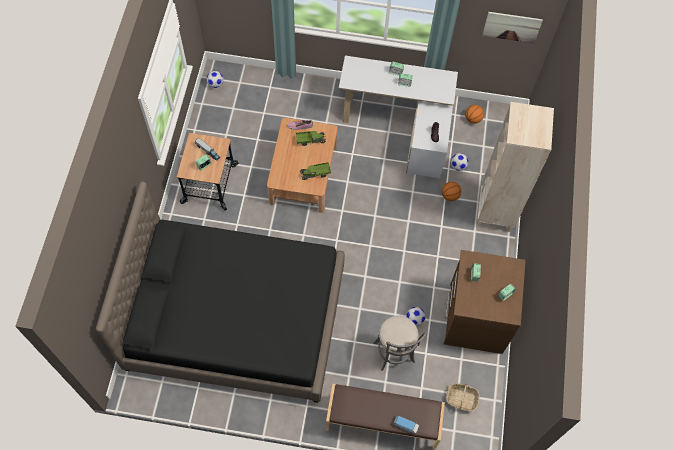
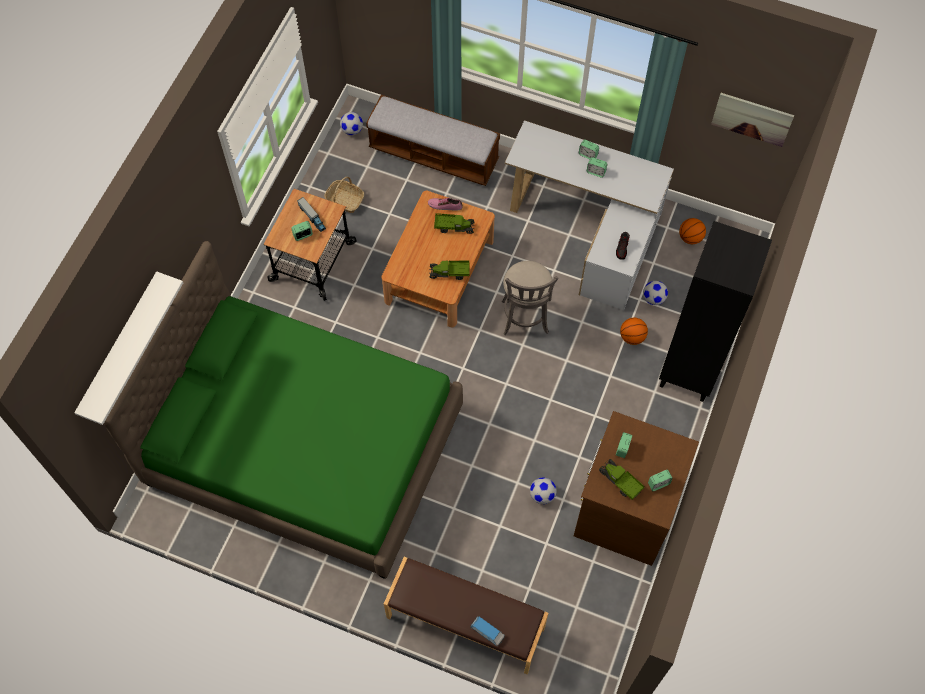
camera: 15 degrees right, 0 degrees up
black bed [96,181,345,403] -> green bed [104,241,463,579]
grey stool [373,316,427,371] -> grey stool moved to [501,261,558,335]
basket [446,383,480,411] -> basket moved to [324,177,364,213]
beige bookcase [477,102,554,232] -> black bookcase [659,221,772,402]
none -> white shelf [74,271,183,425]
none -> bench [366,95,500,186]
none -> toy truck [599,459,645,500]

